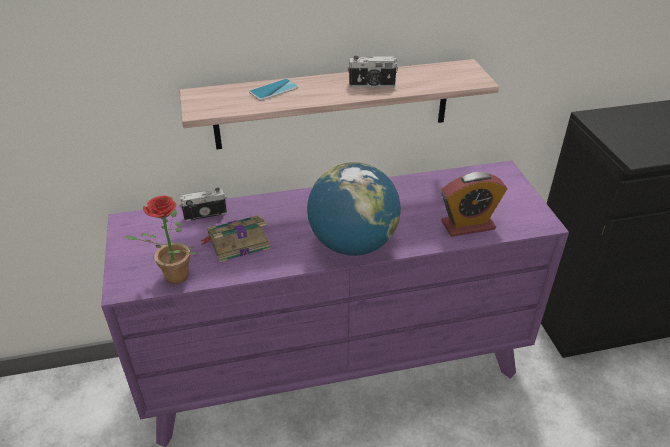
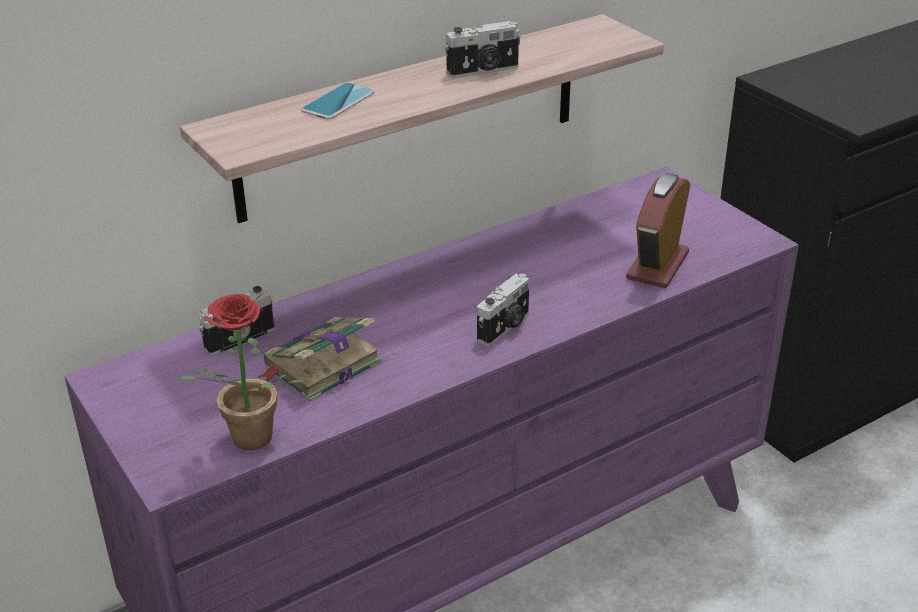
camera: 20 degrees left, 5 degrees down
globe [307,162,401,256] -> camera [477,274,530,346]
alarm clock [441,172,507,237] -> alarm clock turned 150 degrees clockwise [626,173,690,288]

